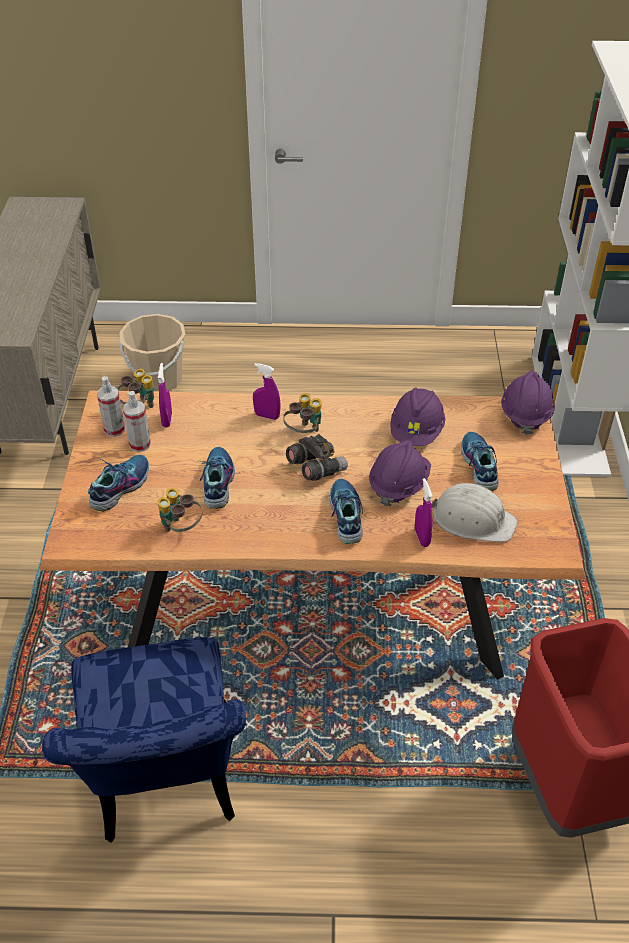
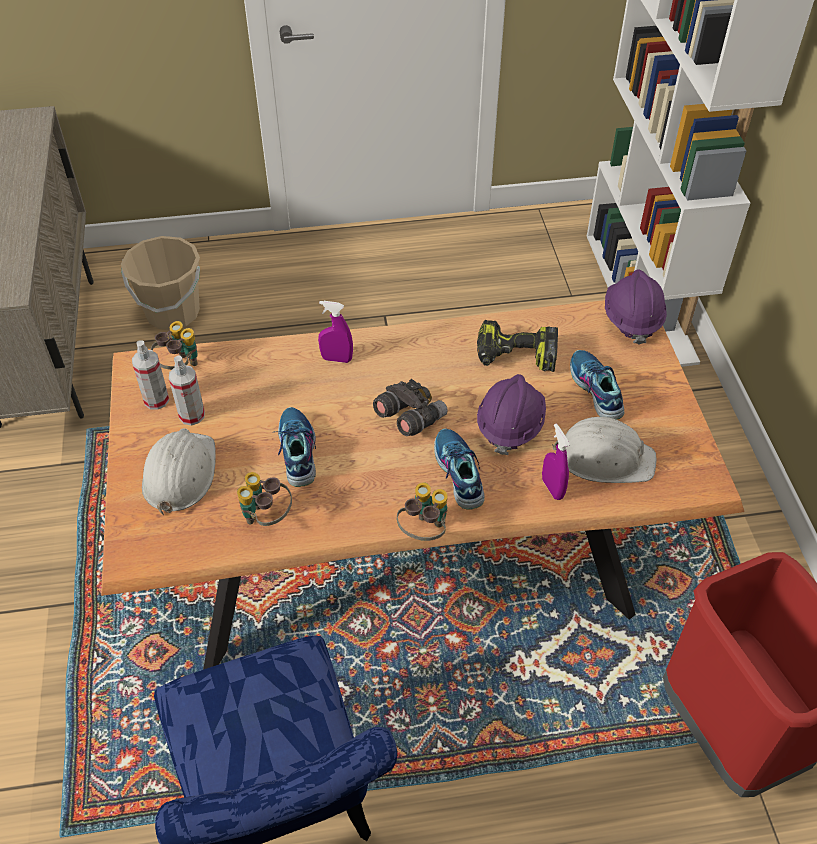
camera: 10 degrees left, 5 degrees up
shoe [88,455,149,512] -> white hard hat [142,428,216,515]
purple spray bottle [158,363,172,427] -> none
binoculars [283,393,322,433] -> binoculars moved to [397,482,448,541]
purple hard hat [390,387,445,446] -> power drill [477,320,558,372]

